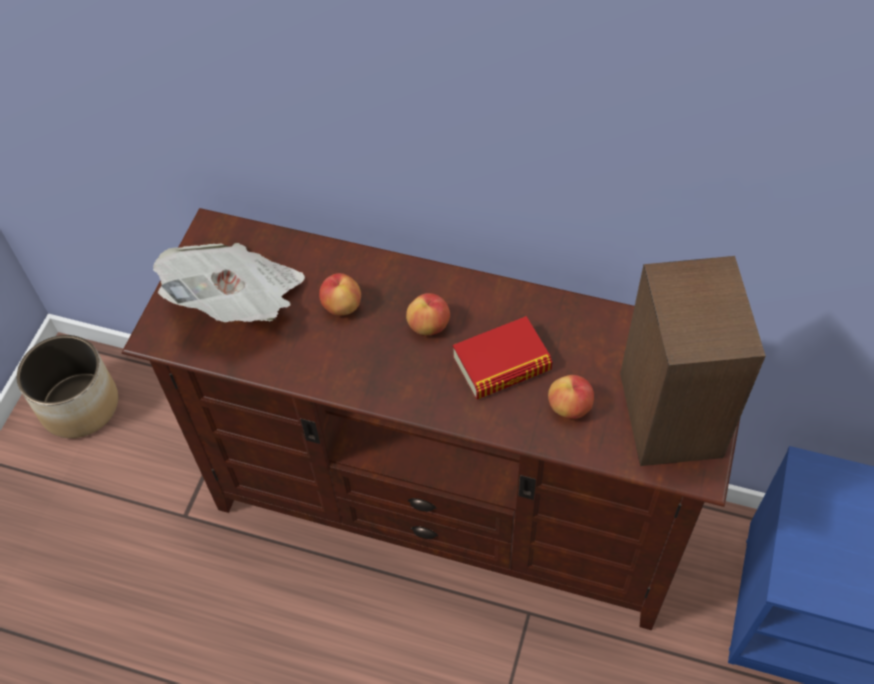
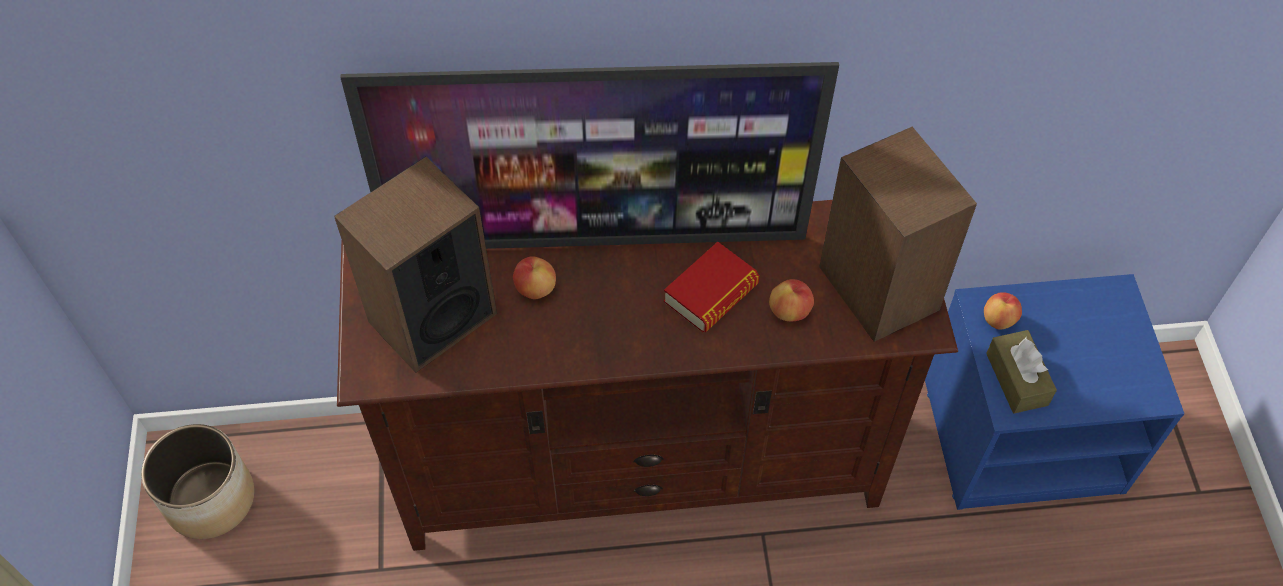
camera: 25 degrees left, 0 degrees up
newspaper [153,243,305,322] -> speaker [334,157,497,373]
apple [406,293,450,335] -> apple moved to [984,292,1022,329]
none -> television [340,62,839,249]
none -> brown tissue box [986,330,1057,413]

